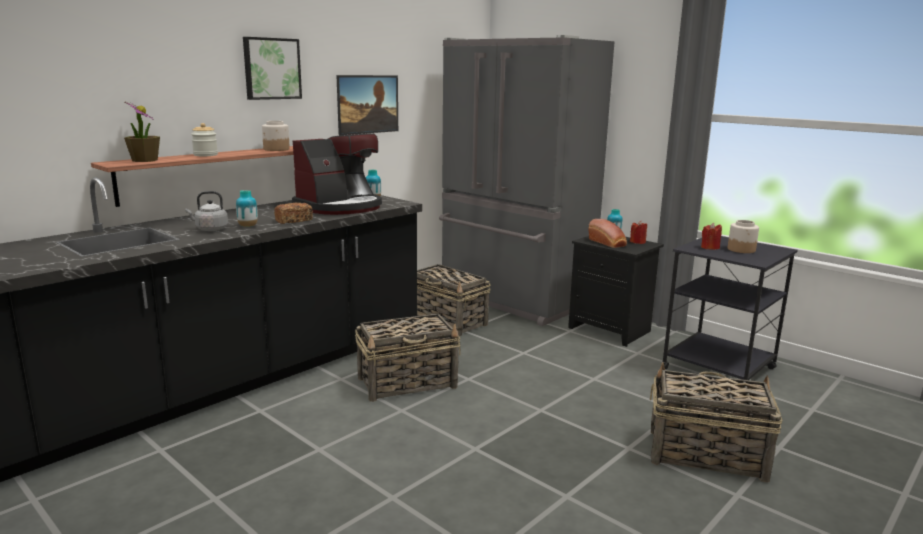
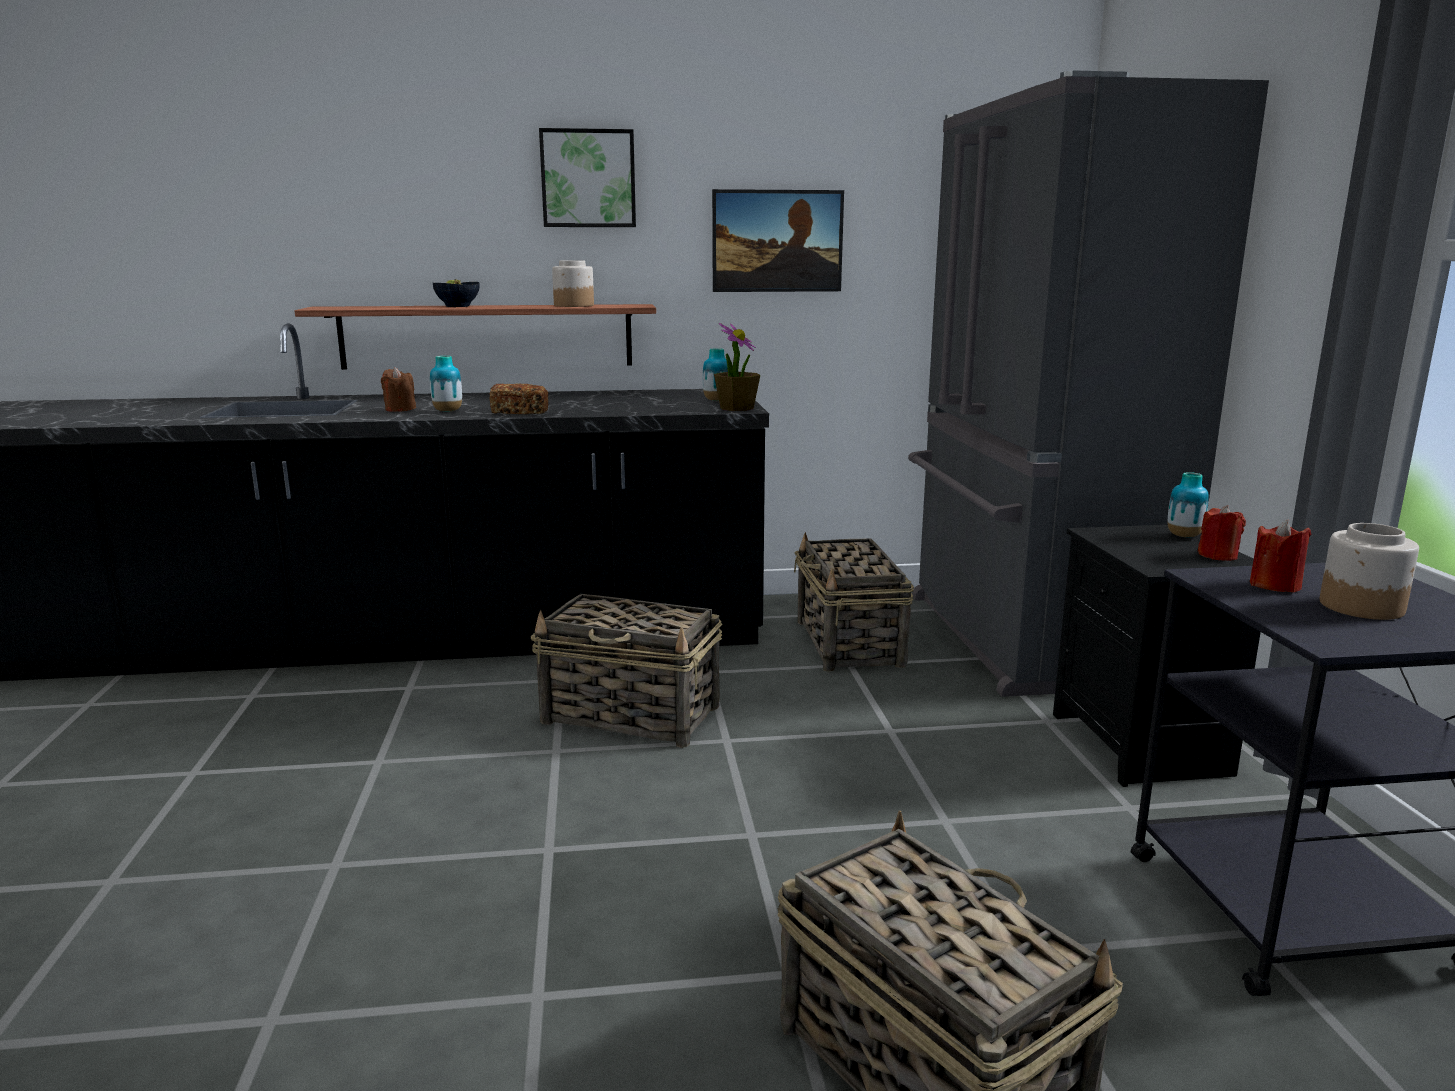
camera: 40 degrees right, 0 degrees up
potted plant [124,102,160,162] -> potted plant moved to [714,323,760,411]
grey kettle [185,191,228,231] -> brown candle [381,367,416,412]
jar [191,123,218,156] -> bowl [433,279,479,307]
coffee machine [292,133,382,215] -> none
bread [588,219,627,248] -> none

